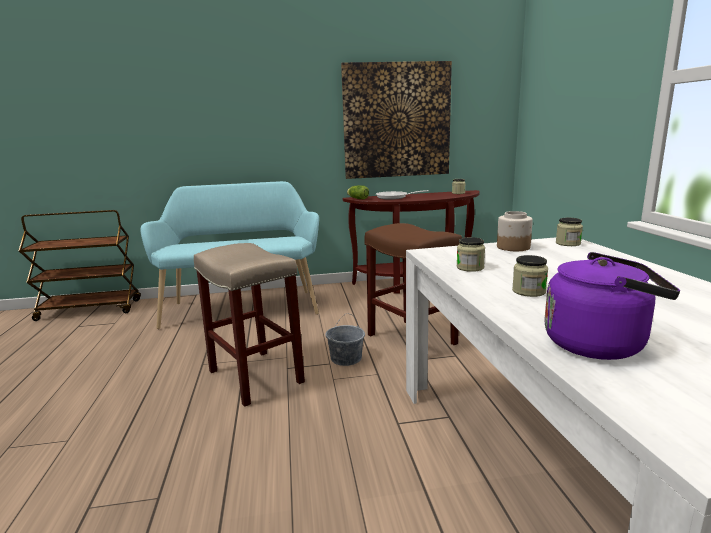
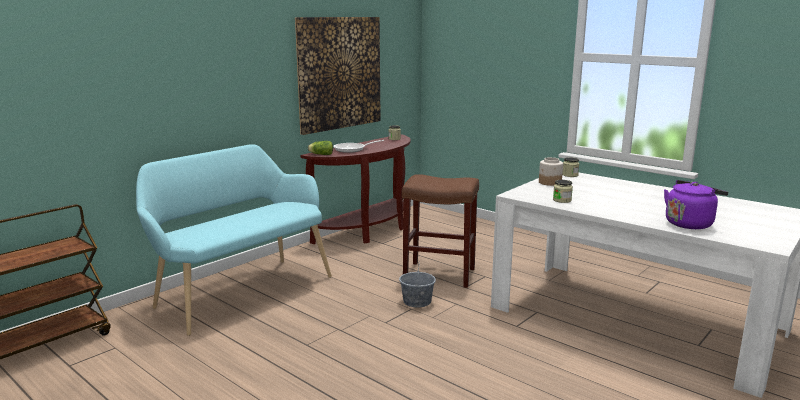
camera: 40 degrees left, 0 degrees up
beige stool [194,243,305,407] -> none
jar [512,255,548,297] -> none

